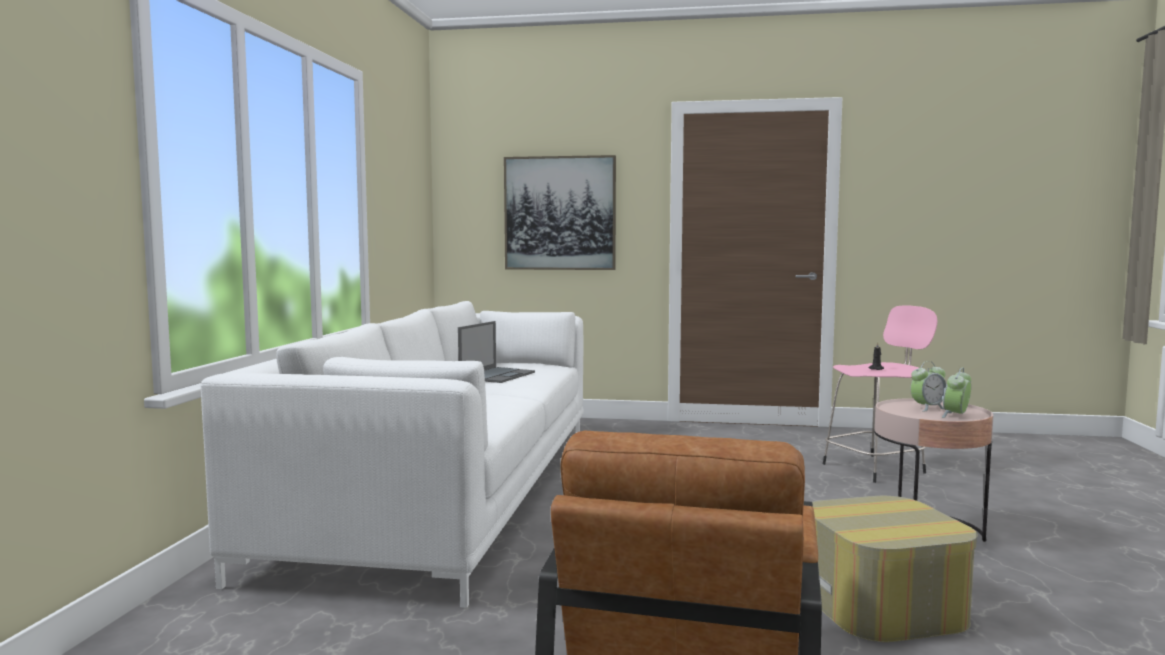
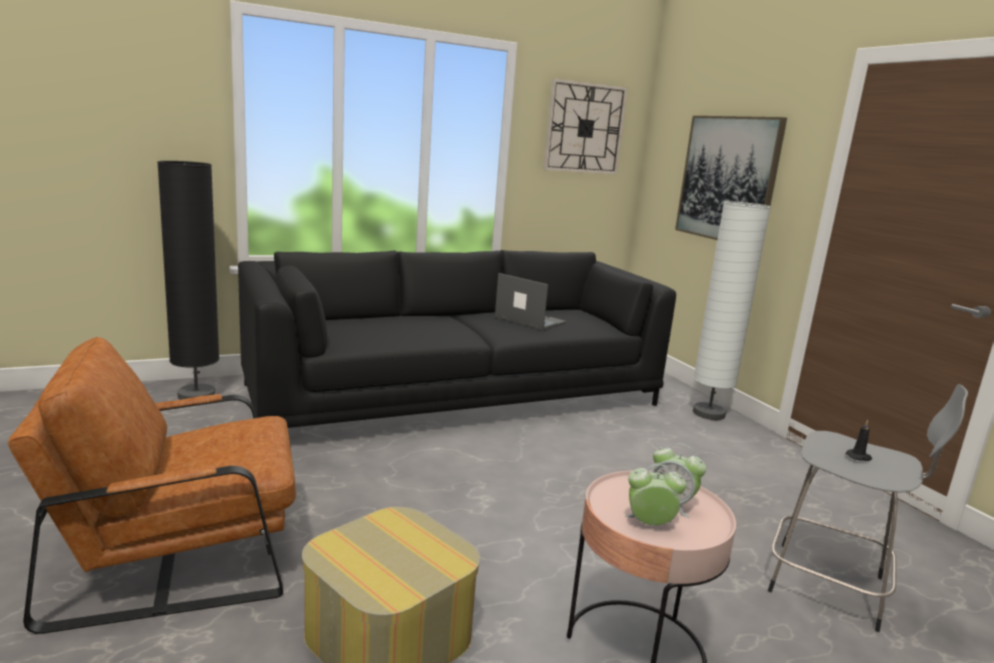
camera: 55 degrees right, 10 degrees up
white sofa [201,301,584,608] -> black sofa [238,250,676,428]
laptop [458,321,535,383] -> laptop turned 135 degrees counterclockwise [495,273,567,331]
pink stool [823,305,938,483] -> grey stool [768,384,968,632]
none -> black floor lamp [157,161,219,400]
none -> wall clock [543,78,628,175]
none -> white floor lamp [693,201,771,420]

